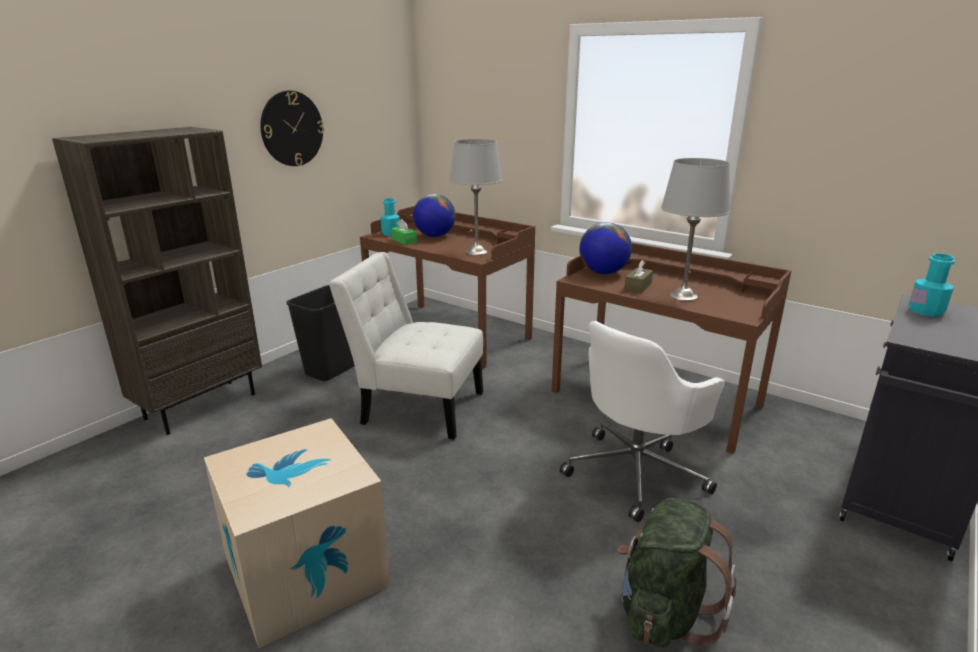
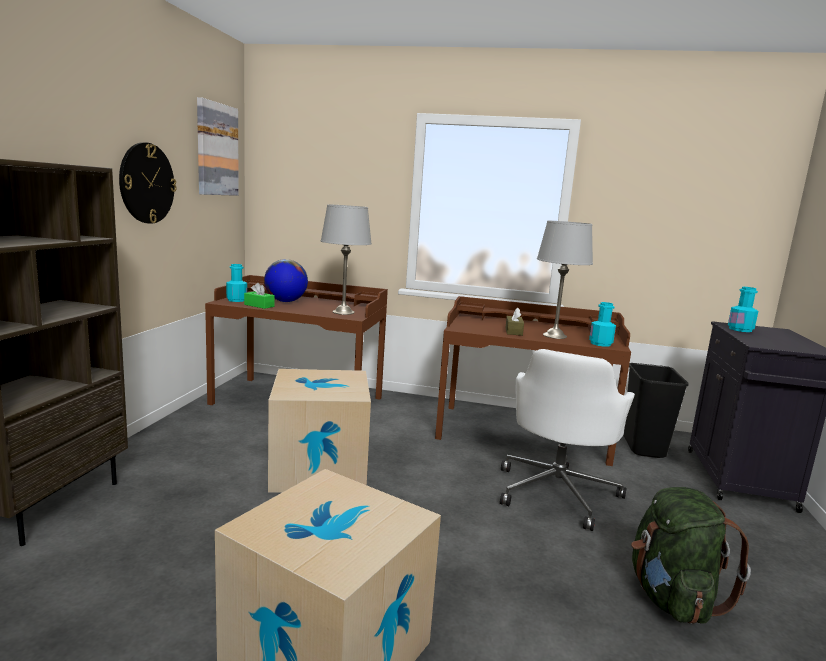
camera: 25 degrees left, 10 degrees down
black trash can [286,285,355,381] -> black trash can moved to [624,363,689,458]
white chair [329,252,483,440] -> cardboard box [268,369,371,493]
globe [579,222,632,274] -> none
none -> picture [197,97,239,196]
none -> turquoise bottle [589,302,616,347]

